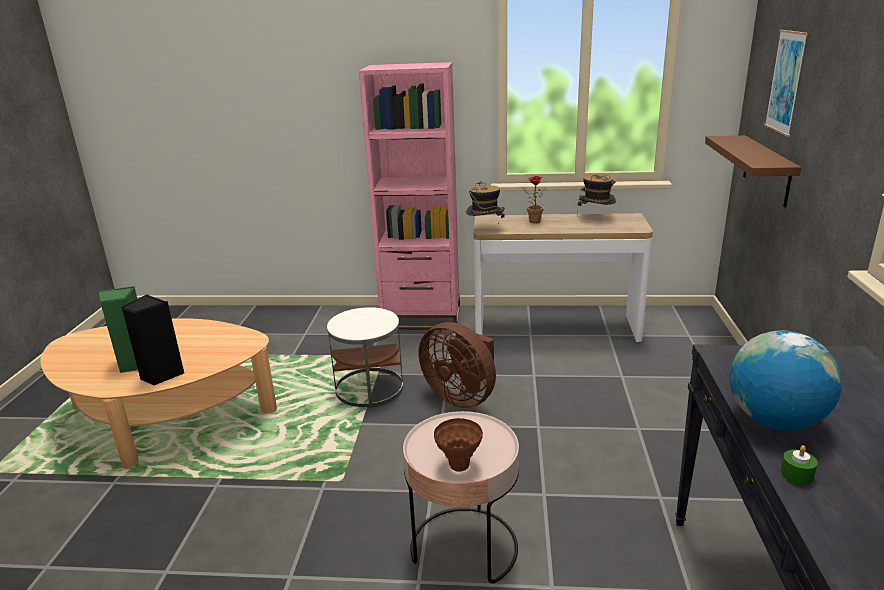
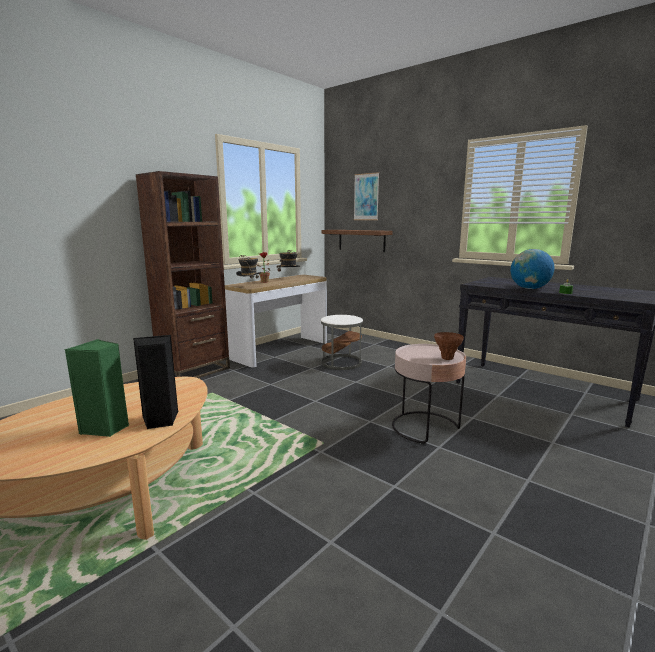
camera: 55 degrees left, 10 degrees down
white side table [327,307,403,408] -> white side table moved to [321,315,363,370]
pink bookcase [359,62,460,330] -> brown bookcase [136,171,230,378]
brown fan [419,322,496,408] -> none

